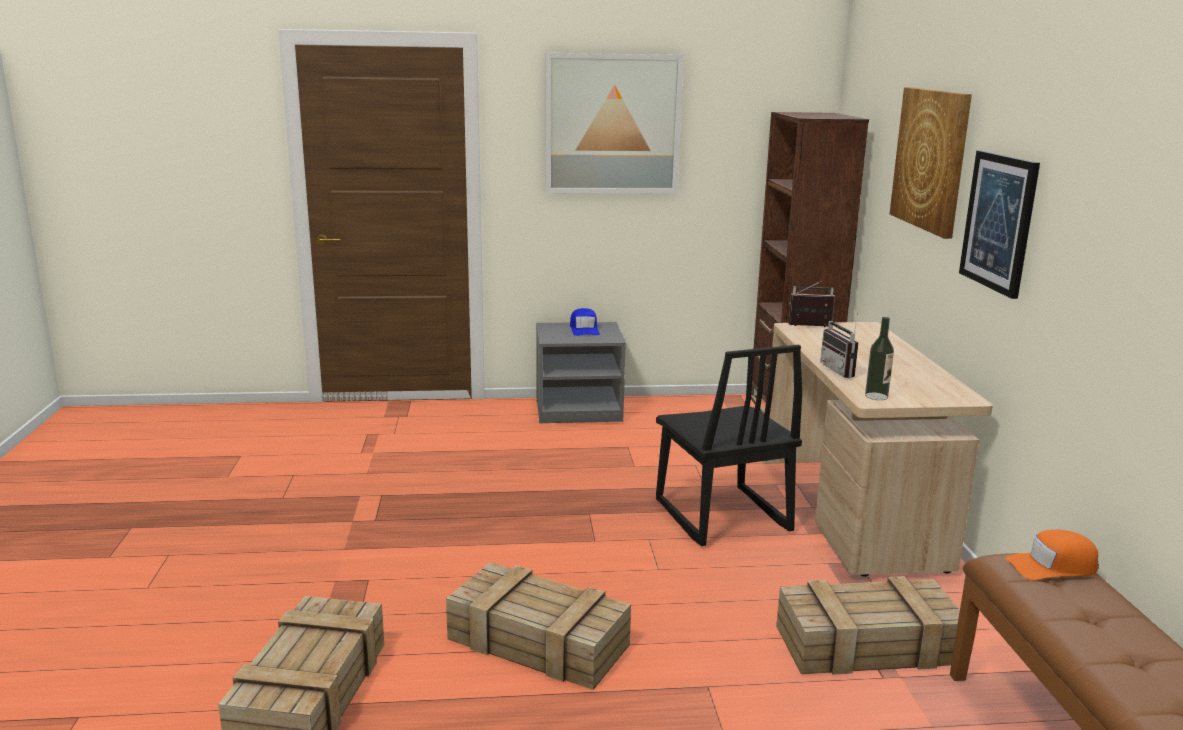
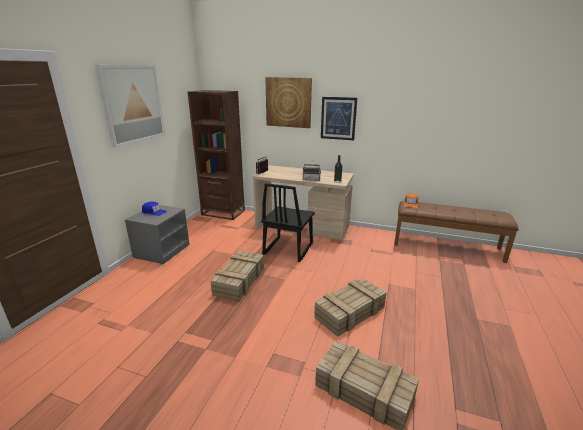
camera: 65 degrees left, 5 degrees up
black chair [656,345,802,546] -> black chair turned 105 degrees clockwise [261,183,315,262]
crate [776,576,960,675] -> crate moved to [211,251,264,301]

